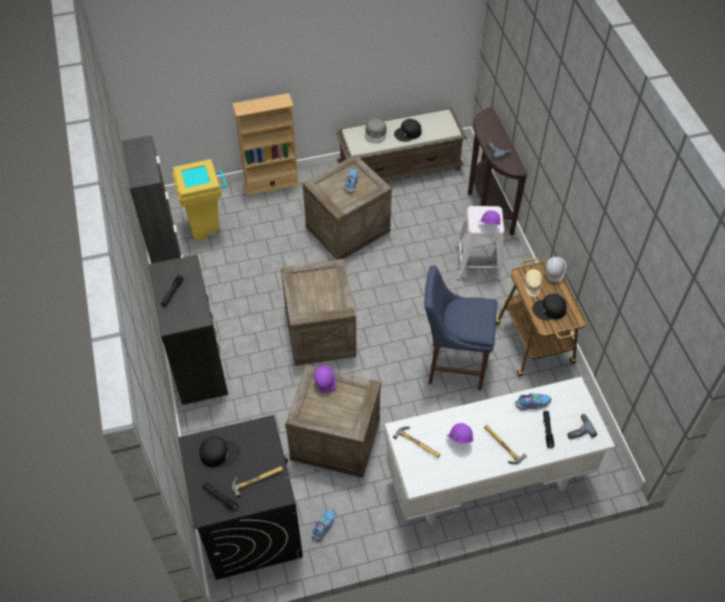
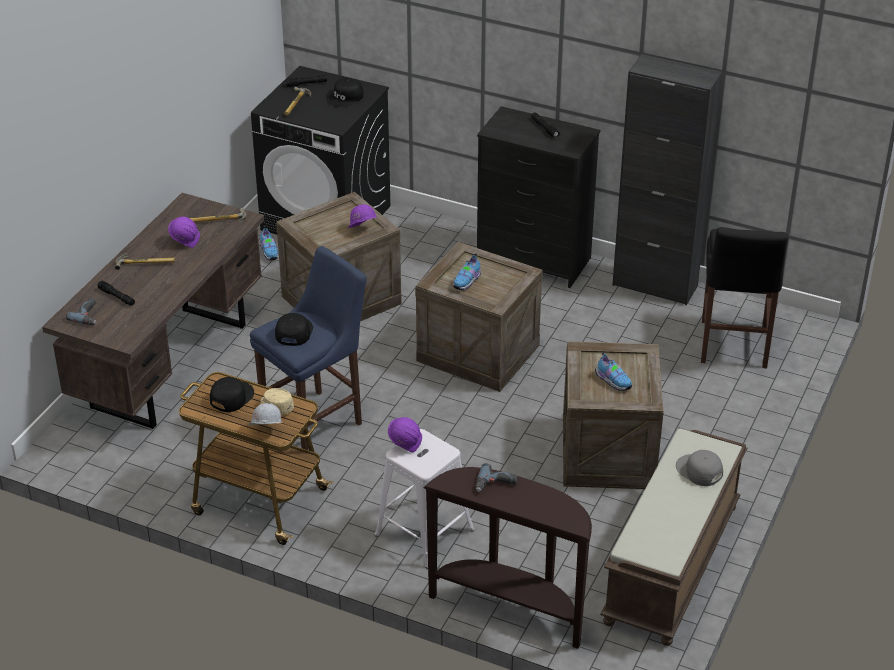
camera: 130 degrees right, 15 degrees down
yellow trash can [172,159,227,241] -> black stool [701,227,788,369]
beige bookcase [232,93,300,196] -> none
white desk [385,377,615,526] -> brown desk [42,193,264,429]
black cap [394,119,422,142] -> black cap moved to [275,313,313,346]
shoe [515,393,551,410] -> shoe moved to [453,253,481,290]

